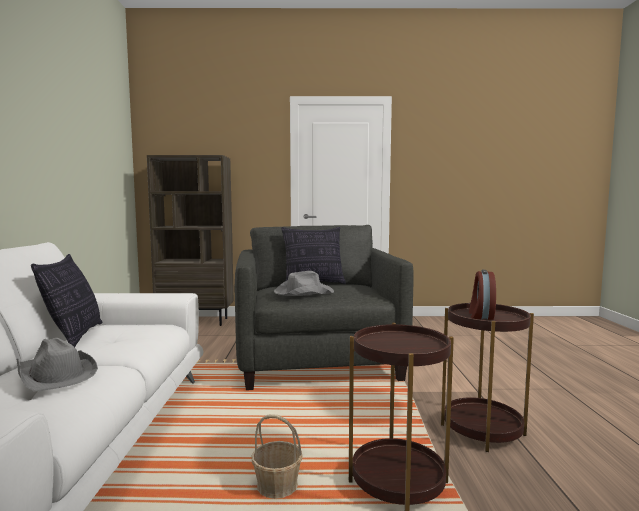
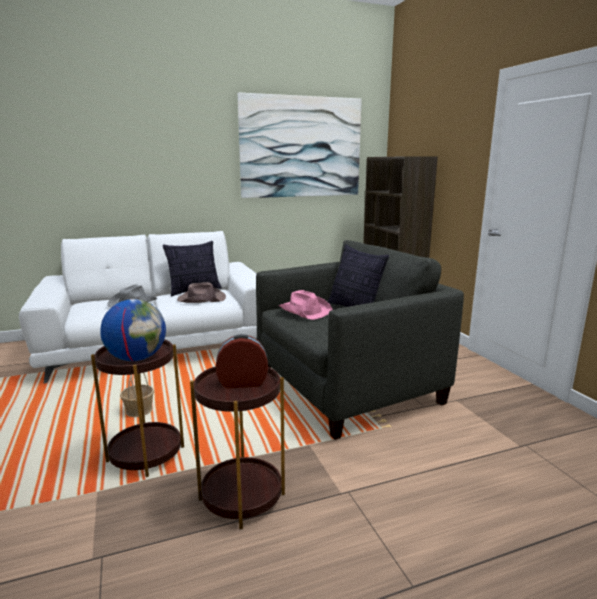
camera: 70 degrees right, 10 degrees up
grey hat [274,271,334,296] -> pink hat [279,290,333,320]
none -> globe [100,299,166,361]
none -> brown hat [177,282,226,303]
none -> picture [238,93,362,198]

